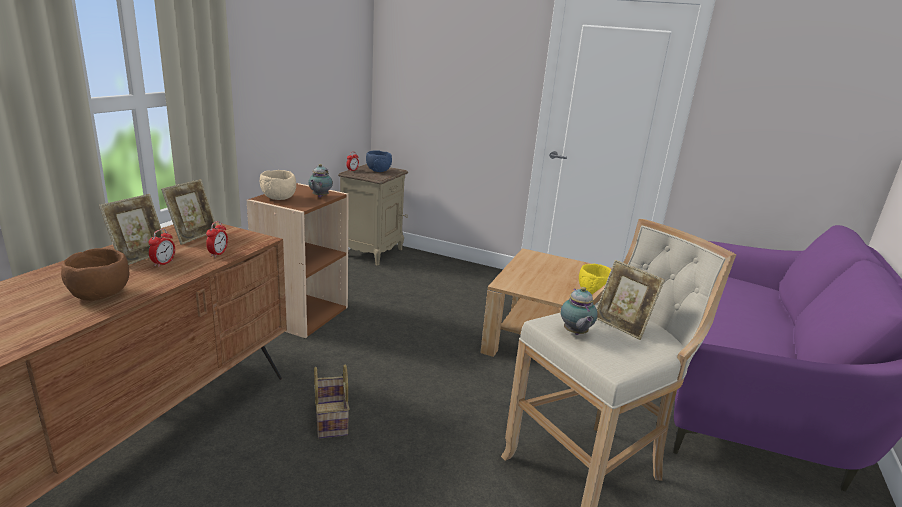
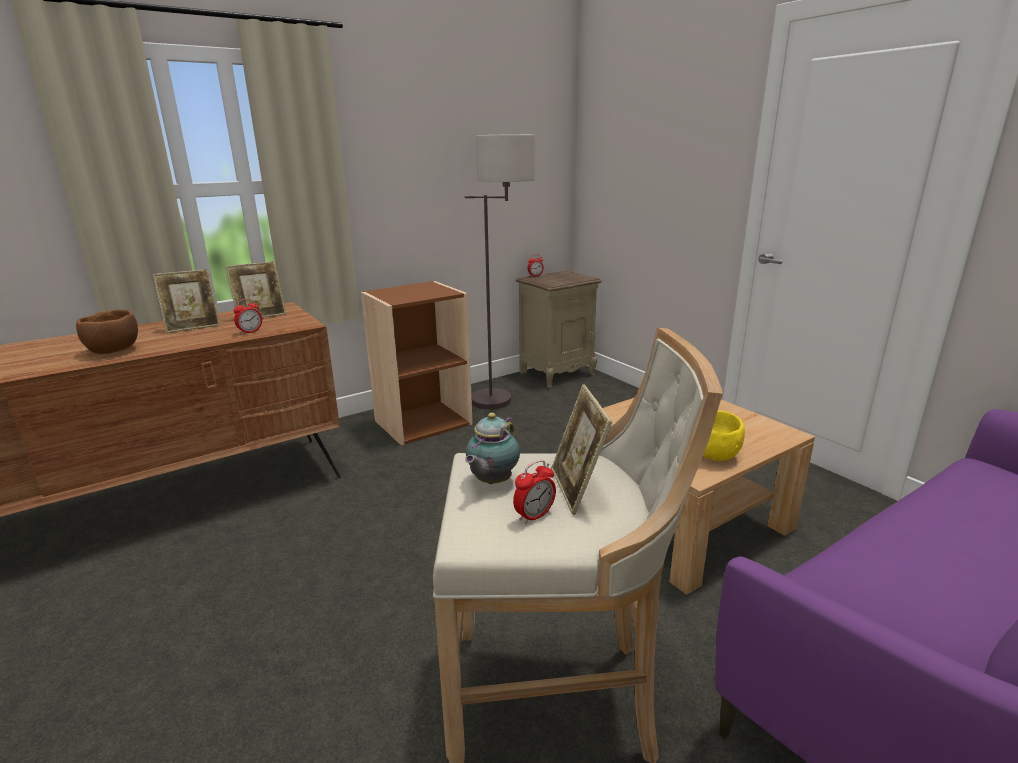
camera: 35 degrees right, 0 degrees up
alarm clock [148,229,175,267] -> alarm clock moved to [513,460,556,524]
beige bowl [260,170,296,200] -> none
teapot [308,164,333,198] -> none
basket [314,364,349,439] -> none
blue bowl [366,150,392,172] -> none
none -> grey floor lamp [465,134,535,410]

